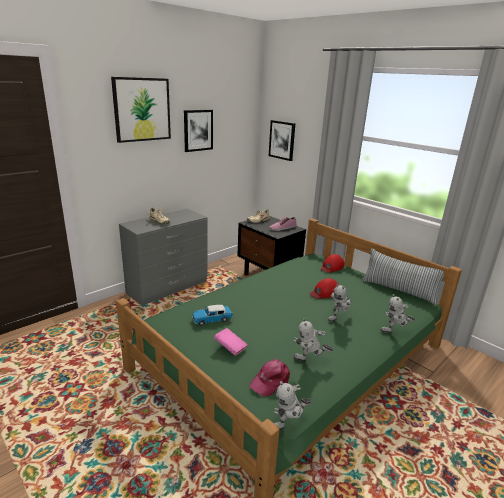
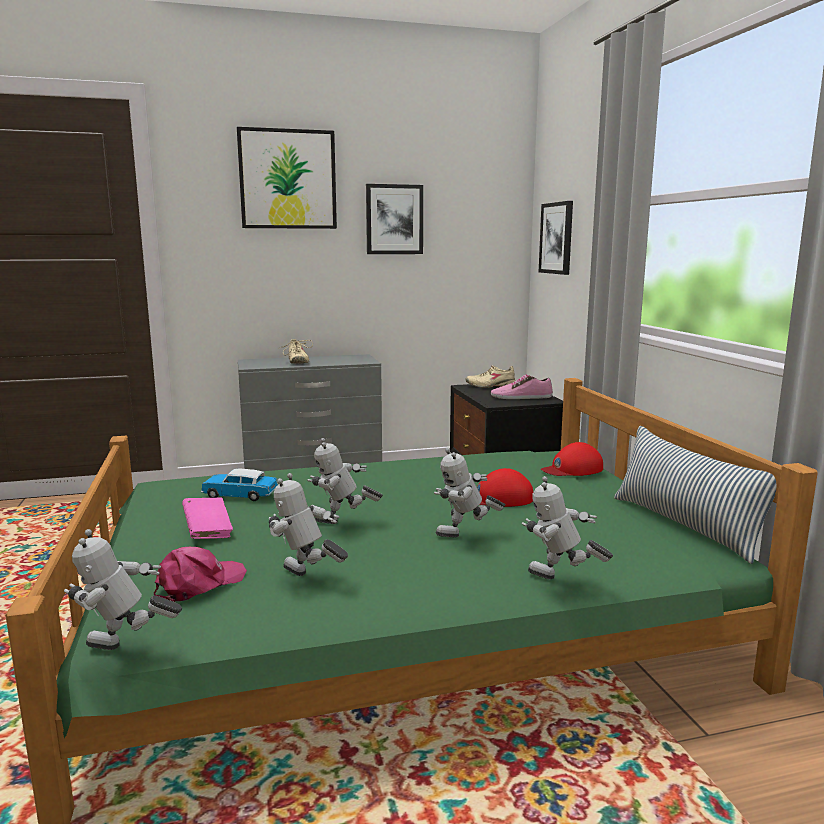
camera: 30 degrees right, 10 degrees down
pink cap [250,359,290,397] -> pink cap turned 150 degrees clockwise [154,547,247,602]
none -> toy robot [307,438,383,524]

